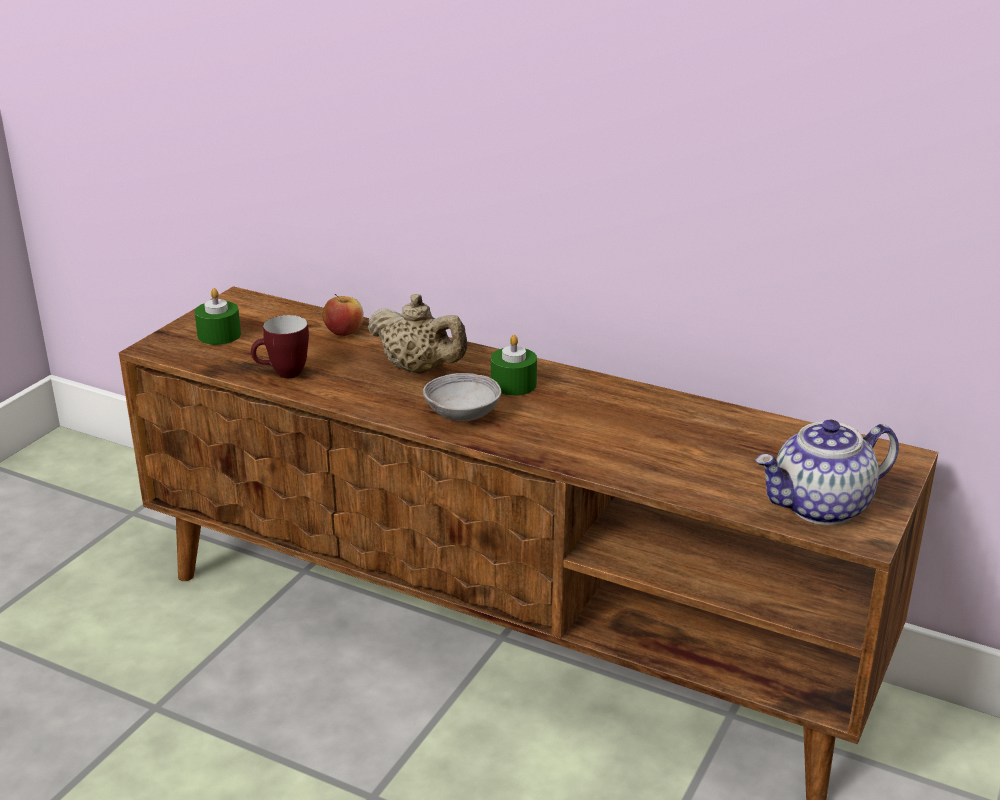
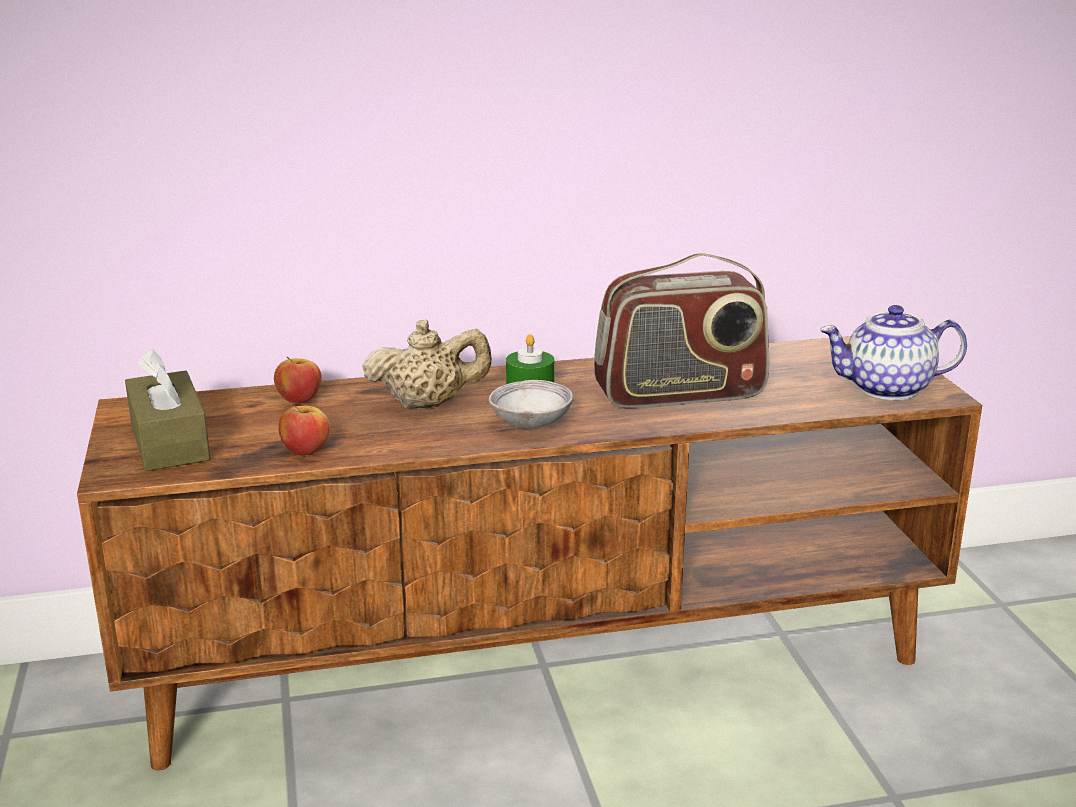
camera: 40 degrees left, 5 degrees down
green candle [195,288,241,345] -> brown tissue box [125,349,211,471]
mug [251,315,309,378] -> apple [278,404,330,456]
teapot [755,420,899,525] -> teapot turned 60 degrees clockwise [820,305,967,400]
none -> radio [594,254,770,408]

